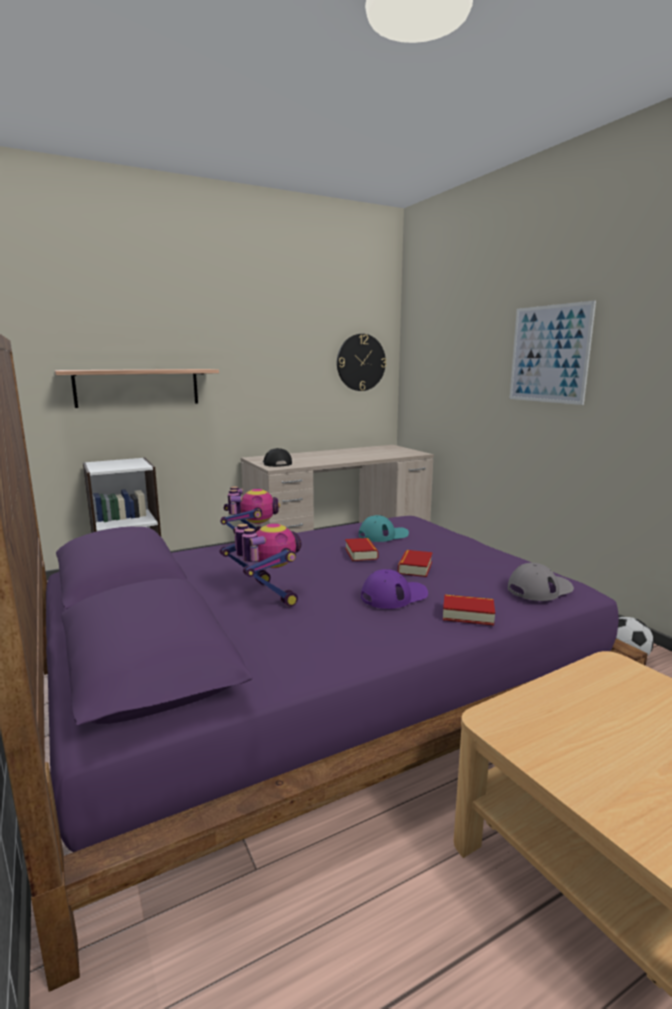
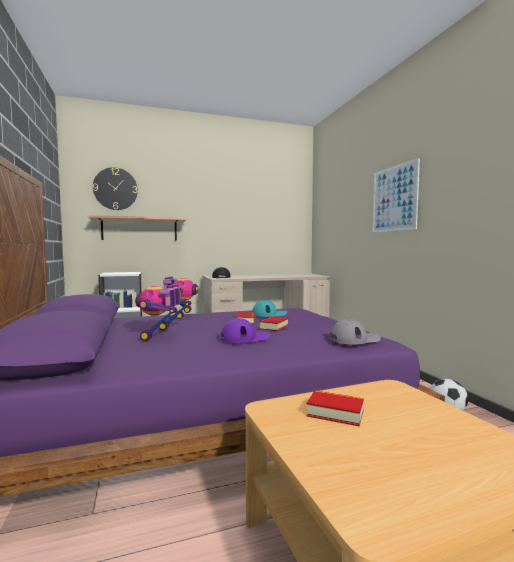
camera: 10 degrees right, 10 degrees down
toy robot [219,523,301,607] -> toy robot turned 150 degrees counterclockwise [135,284,191,341]
wall clock [337,334,386,391] -> wall clock moved to [93,167,138,210]
book [443,595,495,626] -> book moved to [306,390,364,427]

